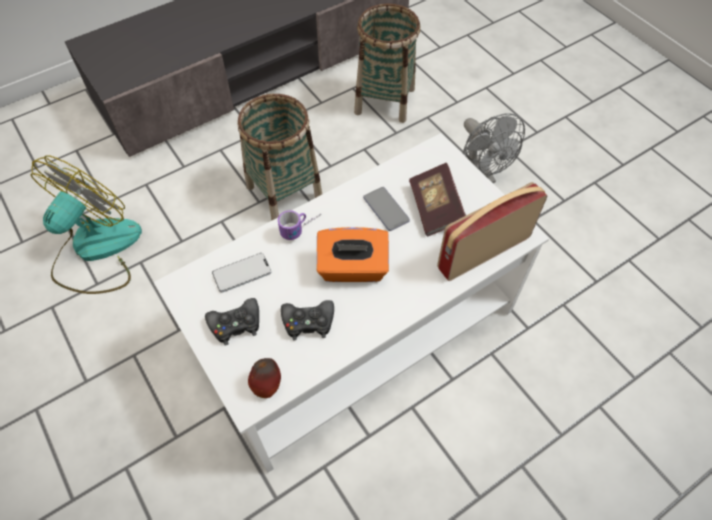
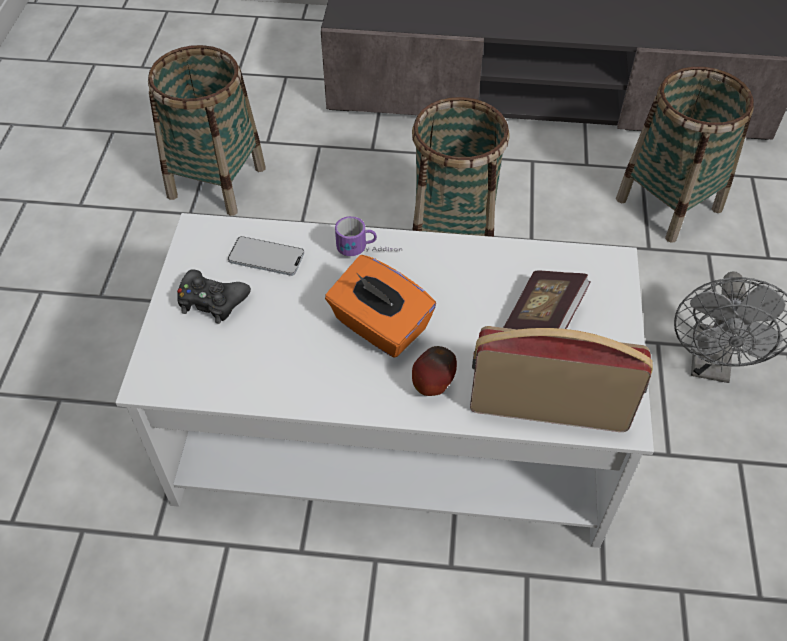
camera: 40 degrees right, 5 degrees down
fan [31,155,142,294] -> basket [148,45,266,216]
apple [248,358,281,398] -> apple moved to [412,346,457,396]
black game controller [281,300,334,340] -> none
phone [363,187,410,231] -> none

